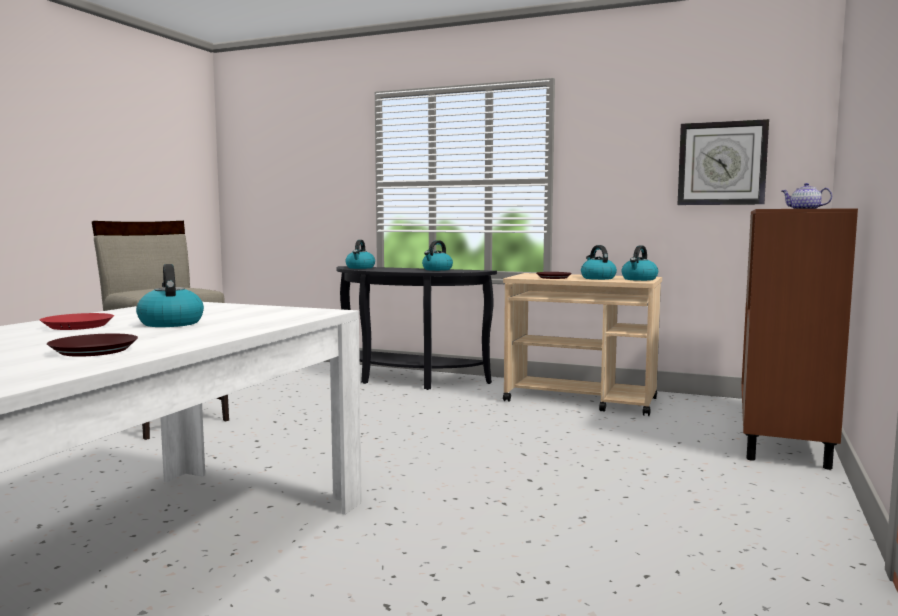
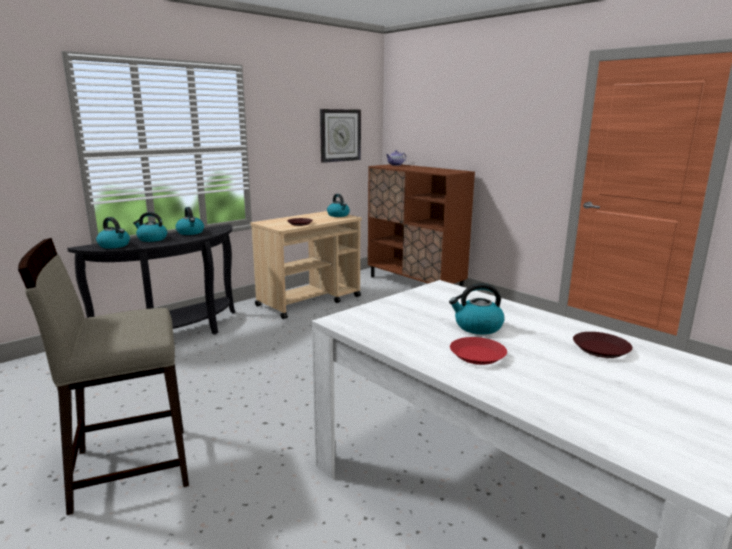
camera: 65 degrees left, 10 degrees up
kettle [581,245,617,280] -> kettle moved to [133,212,167,242]

